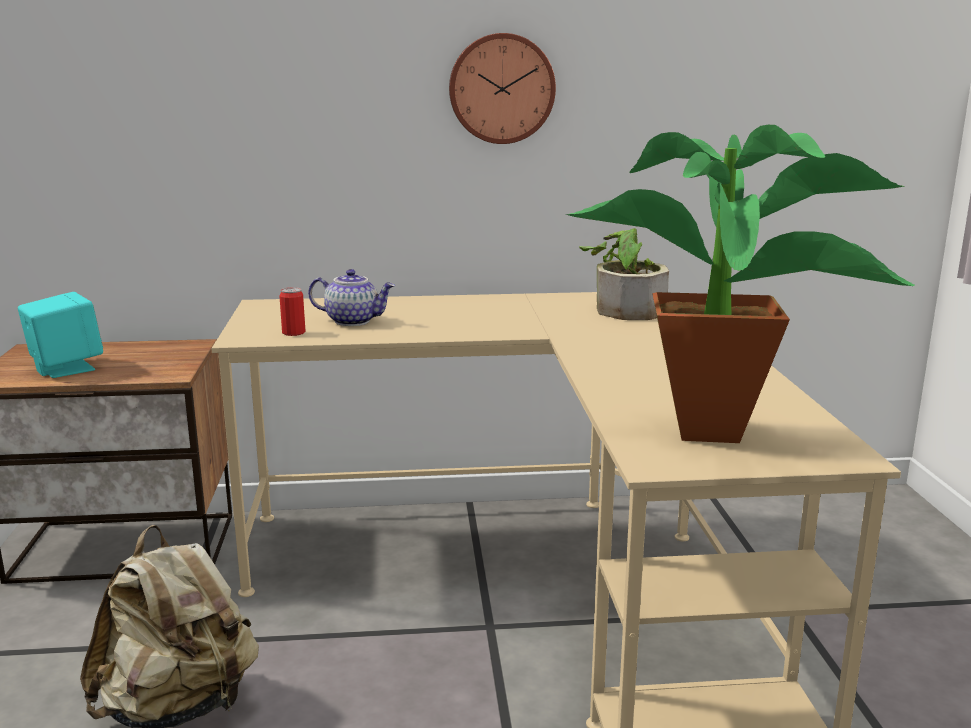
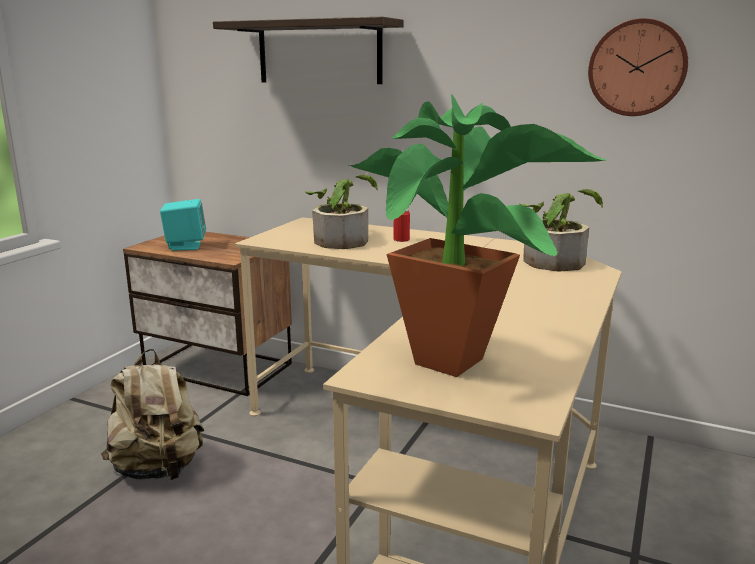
camera: 30 degrees right, 0 degrees up
can [280,287,306,336] -> can moved to [393,209,410,242]
teapot [308,269,395,326] -> potted plant [305,174,378,249]
wall clock [449,33,556,144] -> wall clock moved to [588,18,688,116]
none -> shelf [213,17,404,84]

